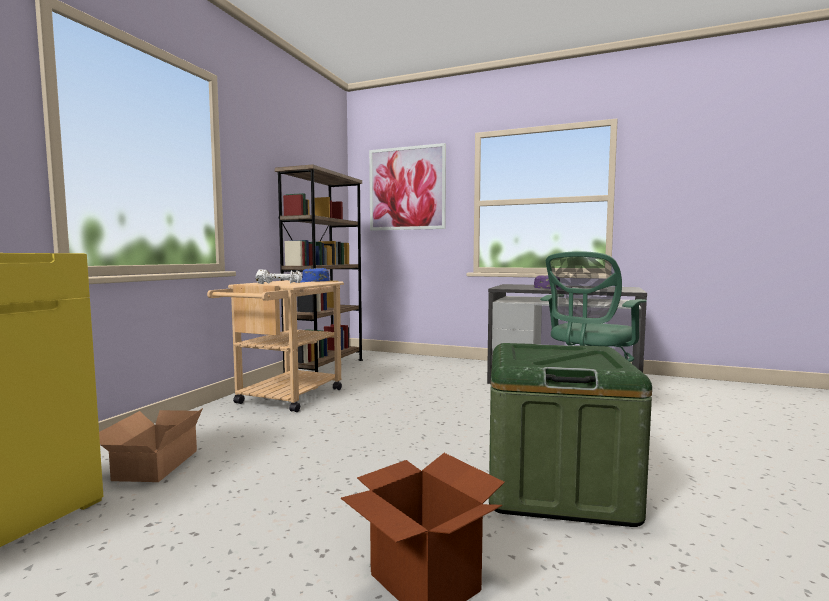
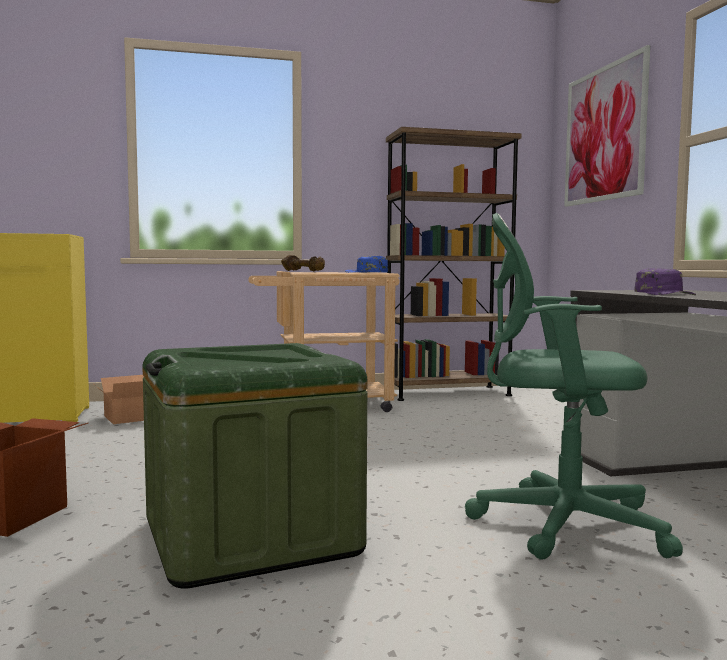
camera: 55 degrees right, 0 degrees up
white dumbbell [256,269,302,284] -> brown dumbbell [281,255,325,272]

